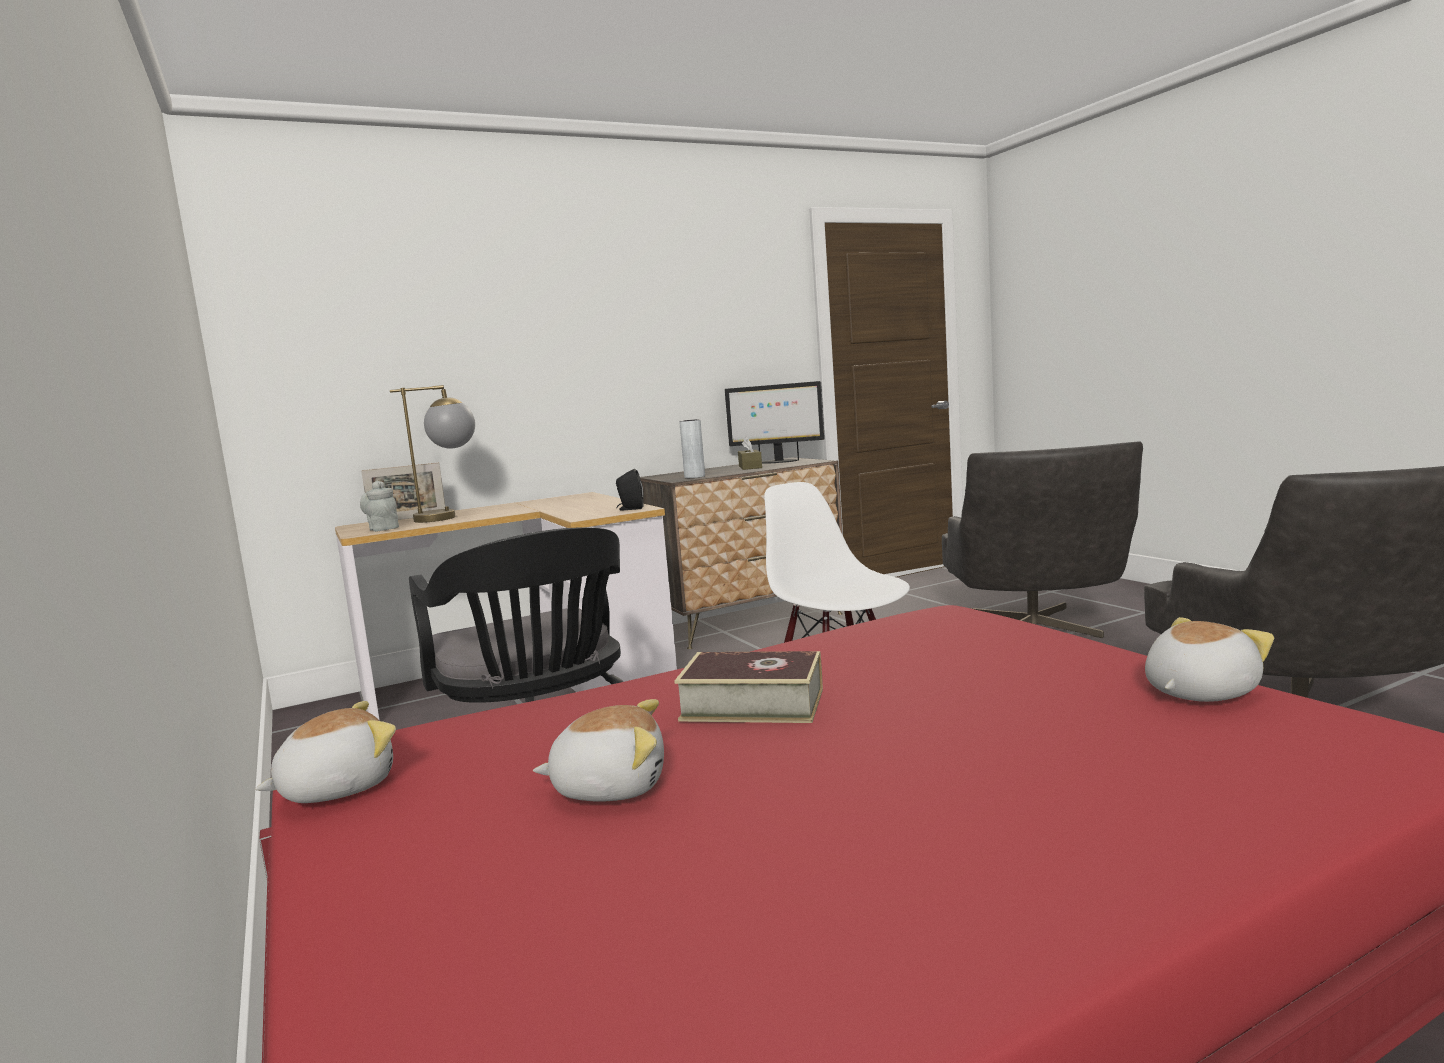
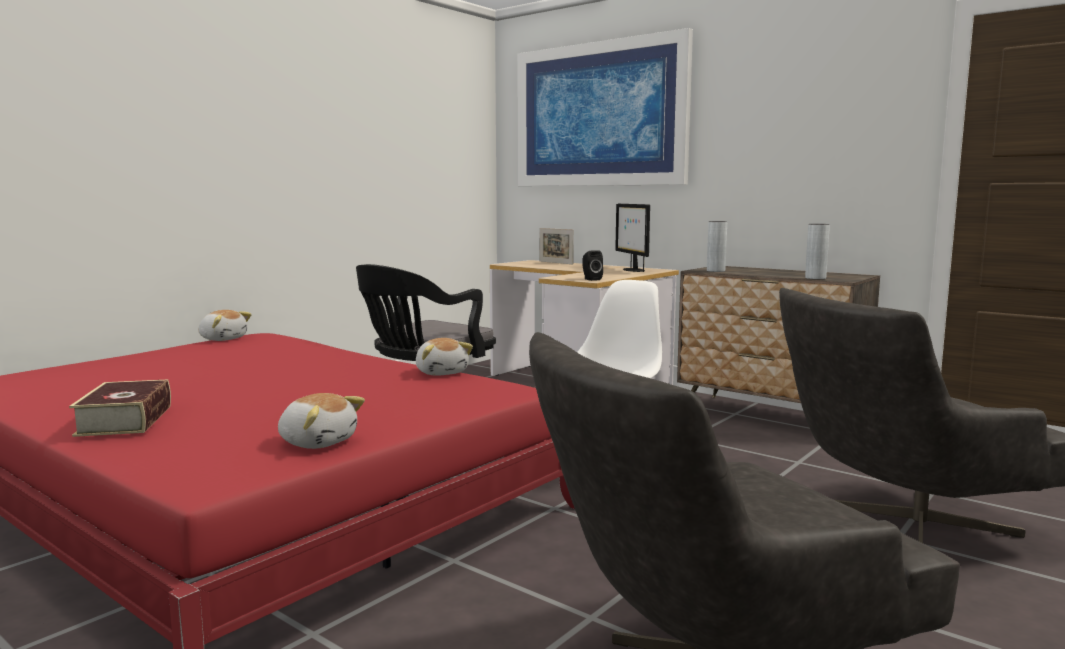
camera: 65 degrees right, 0 degrees up
grey teapot [360,481,399,532] -> none
table lamp [390,385,475,523] -> none
plush toy [533,699,664,802] -> plush toy moved to [416,338,473,376]
book [674,651,823,723] -> book moved to [69,379,171,437]
monitor [725,381,825,464] -> monitor moved to [615,204,650,272]
brown tissue box [738,436,762,470] -> none
none -> picture [517,28,693,186]
none -> grey vase [805,224,830,279]

